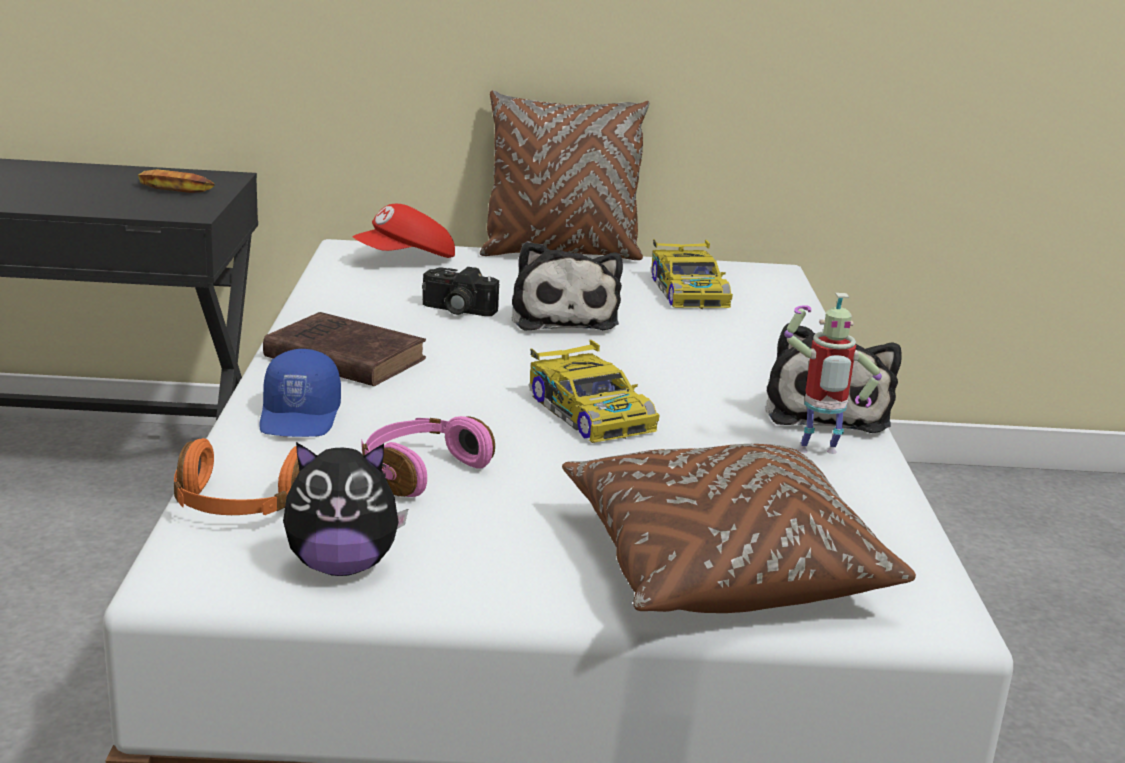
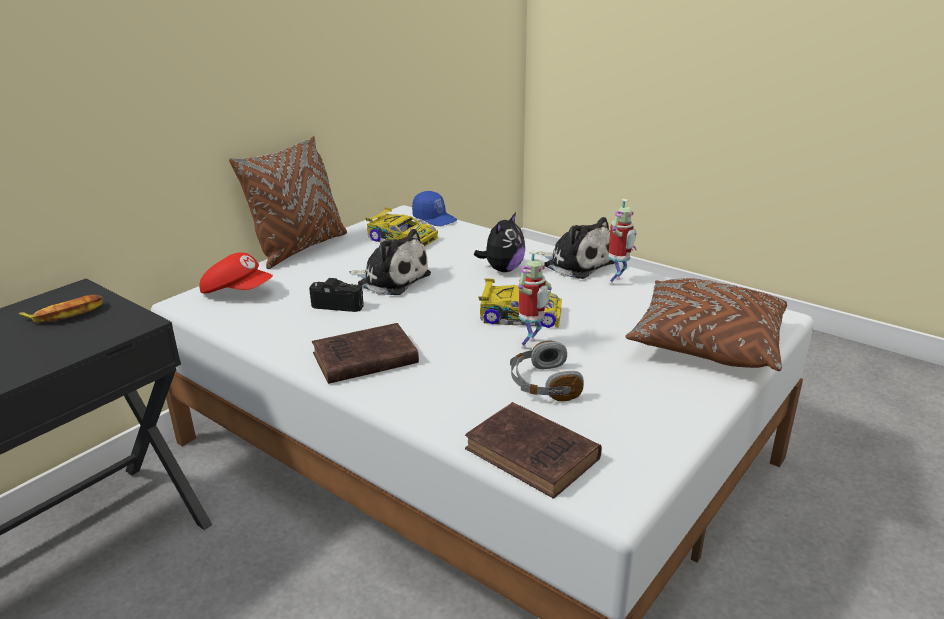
camera: 50 degrees left, 5 degrees up
orange headphones [174,438,299,515] -> brown book [465,402,602,499]
blue cap [259,349,341,437] -> blue cap moved to [412,191,457,226]
plush toy [283,442,408,576] -> plush toy moved to [474,212,525,272]
red cap [352,204,455,258] -> red cap turned 75 degrees counterclockwise [199,252,273,294]
pink headphones [361,416,495,497] -> grey headphones [510,341,584,401]
camera [422,267,499,316] -> camera turned 135 degrees counterclockwise [309,278,364,312]
none -> toy robot [518,250,552,349]

